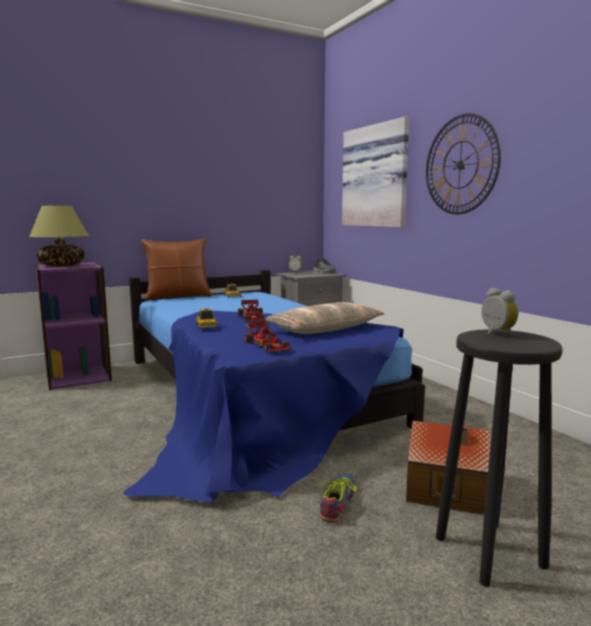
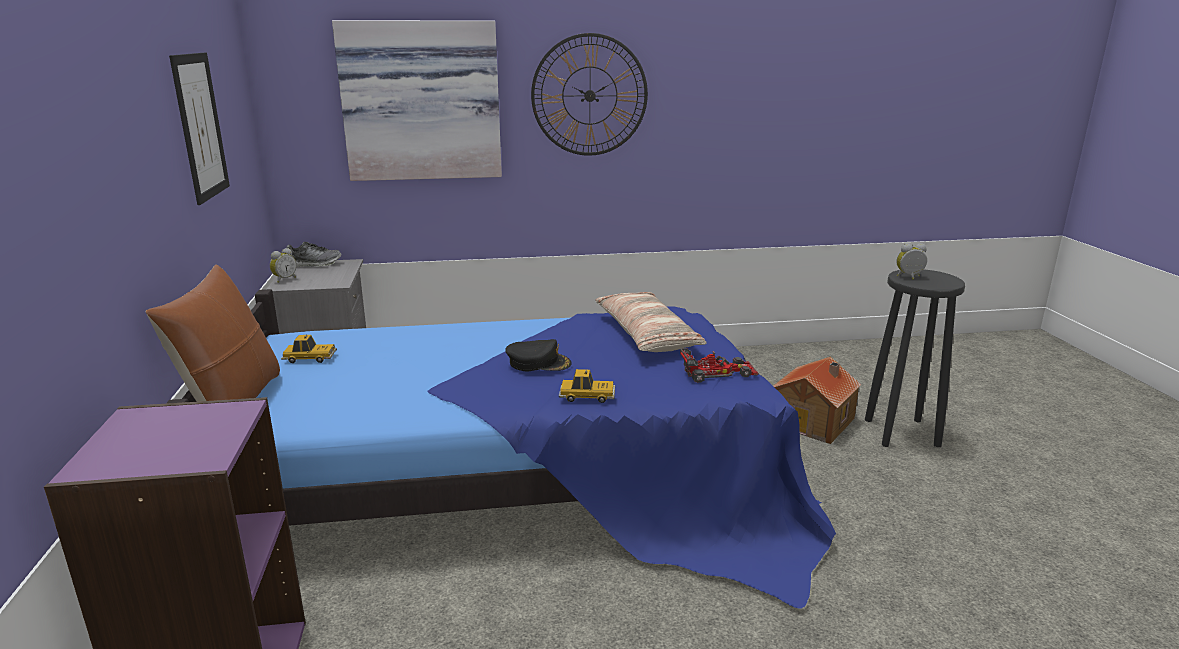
camera: 70 degrees left, 10 degrees up
table lamp [29,206,89,266] -> none
toy car [238,300,265,322] -> black cap [505,339,572,371]
shoe [318,474,358,522] -> none
none -> picture [169,53,230,205]

